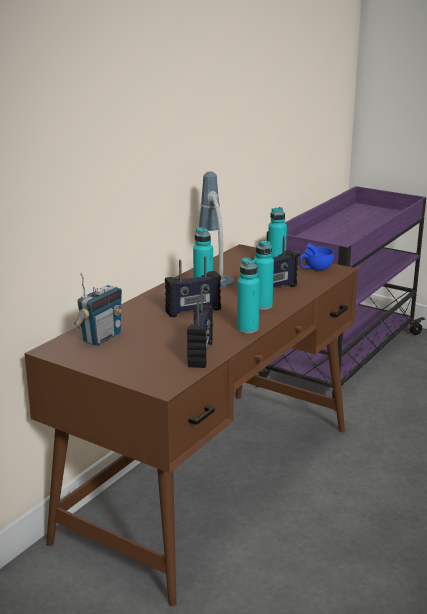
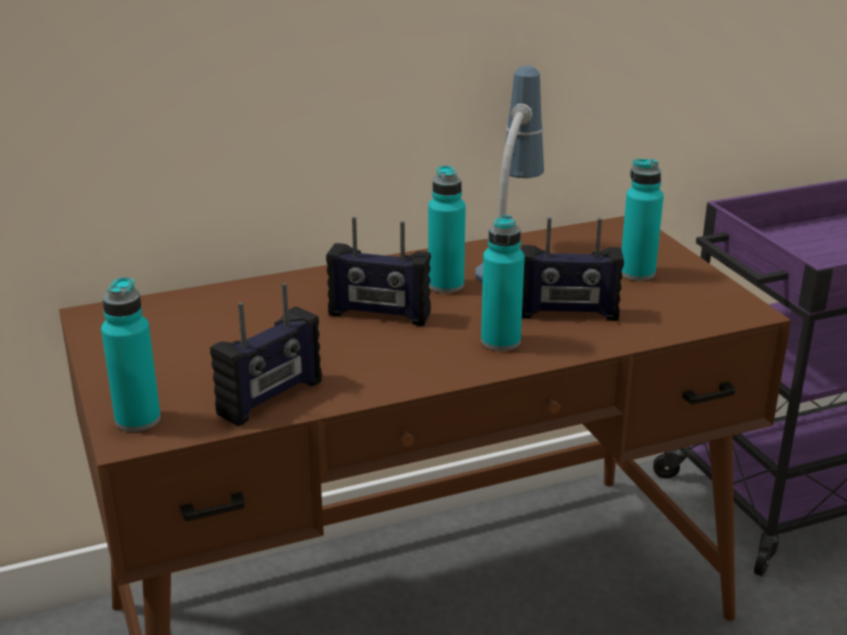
camera: 35 degrees right, 5 degrees up
radio [74,272,122,345] -> none
turquoise bottle [237,258,260,334] -> turquoise bottle moved to [101,277,161,432]
blue cup [299,243,334,271] -> none

